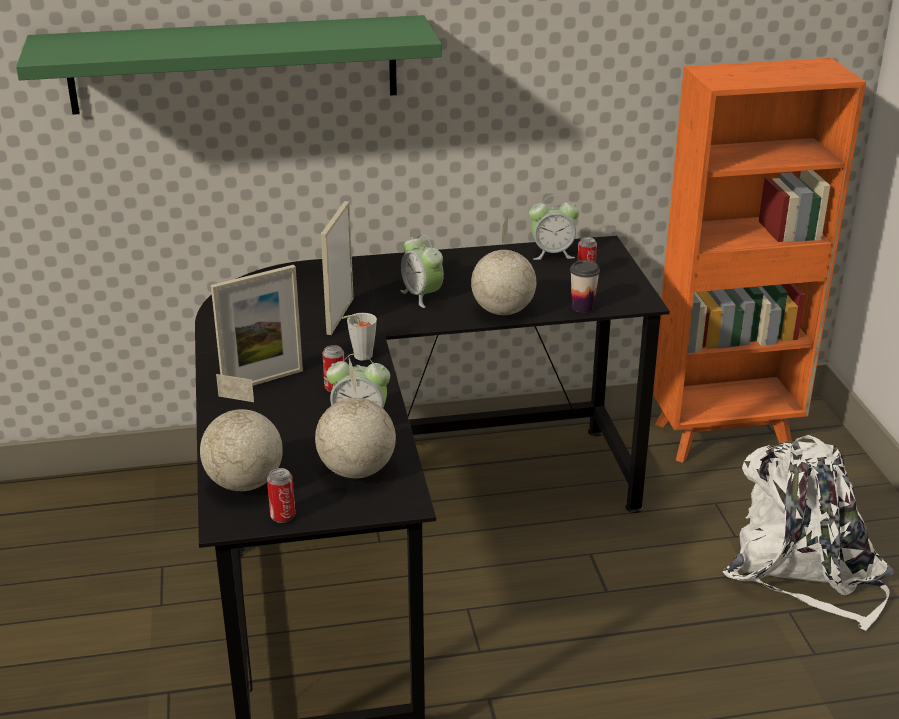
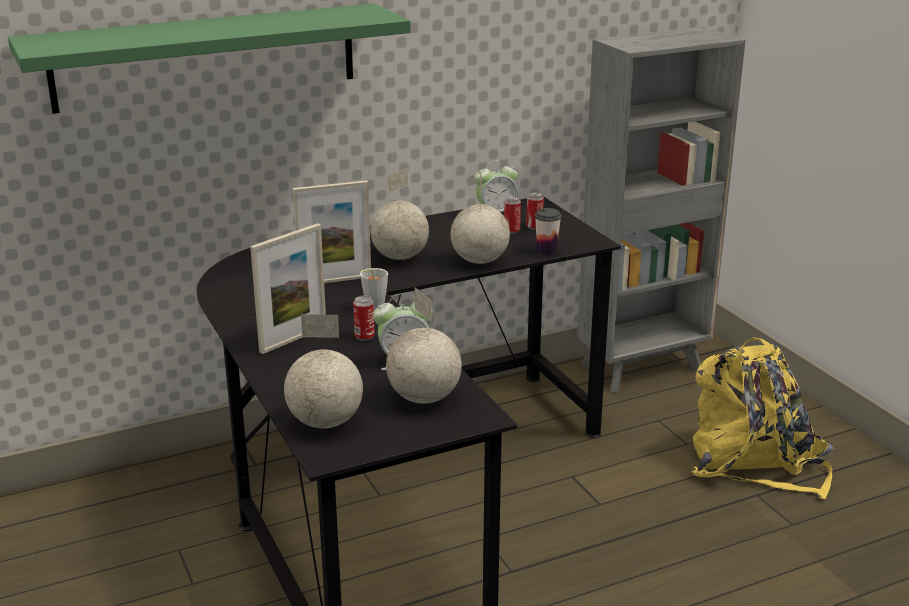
camera: 15 degrees left, 5 degrees down
can [267,468,295,523] -> can moved to [504,196,521,234]
picture frame [321,201,354,335] -> picture frame turned 105 degrees counterclockwise [293,180,371,283]
alarm clock [400,234,444,308] -> globe [370,168,429,260]
orange bookcase [653,58,866,463] -> grey bookcase [577,27,746,393]
white backpack [722,435,894,631] -> yellow backpack [691,337,833,499]

